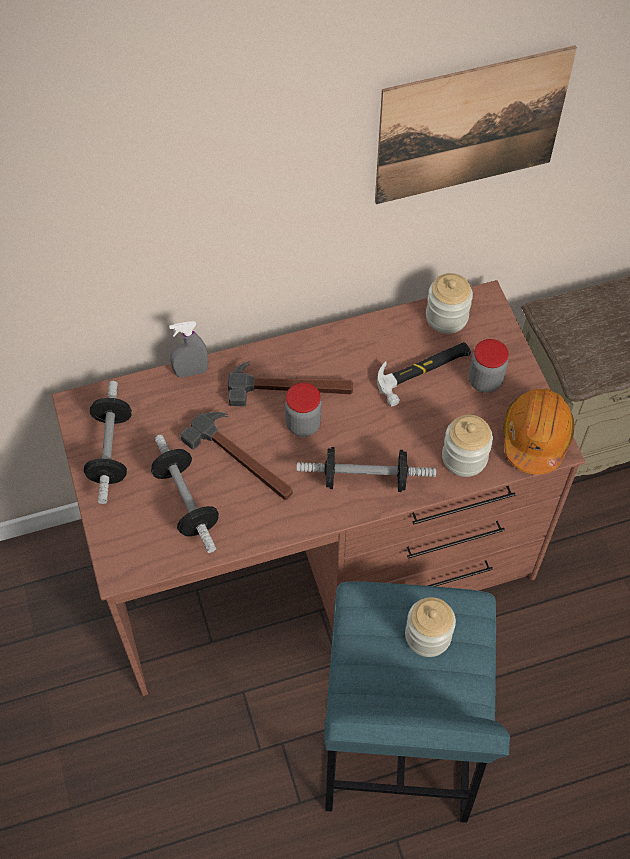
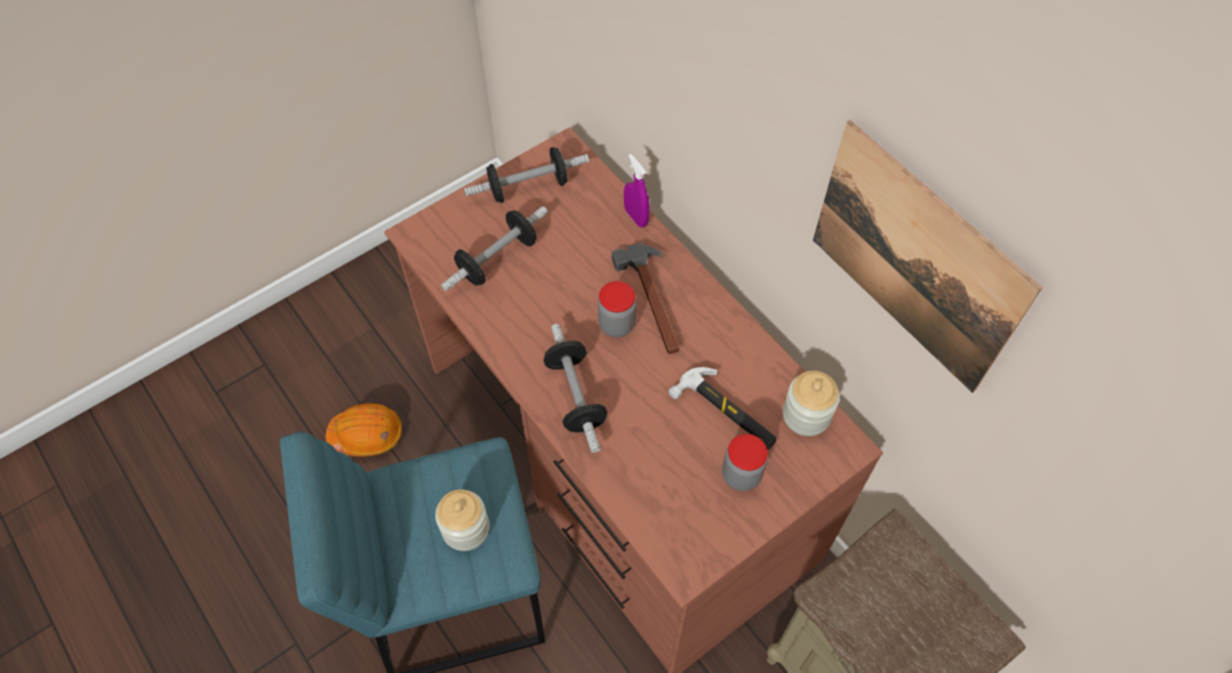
camera: 70 degrees right, 0 degrees up
grey spray bottle [169,321,208,377] -> purple spray bottle [624,154,650,227]
hammer [181,412,293,500] -> none
jar [442,415,493,477] -> none
orange hard hat [503,389,574,475] -> orange hard hat moved to [326,403,402,457]

